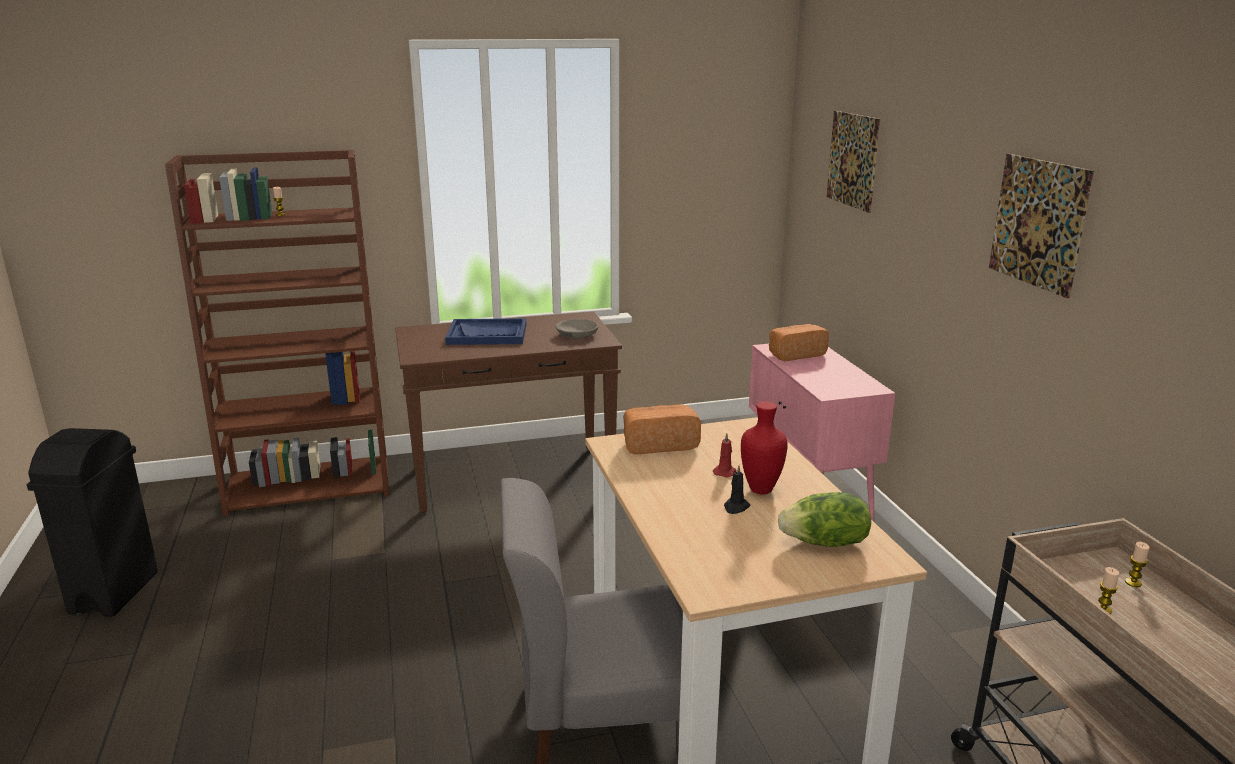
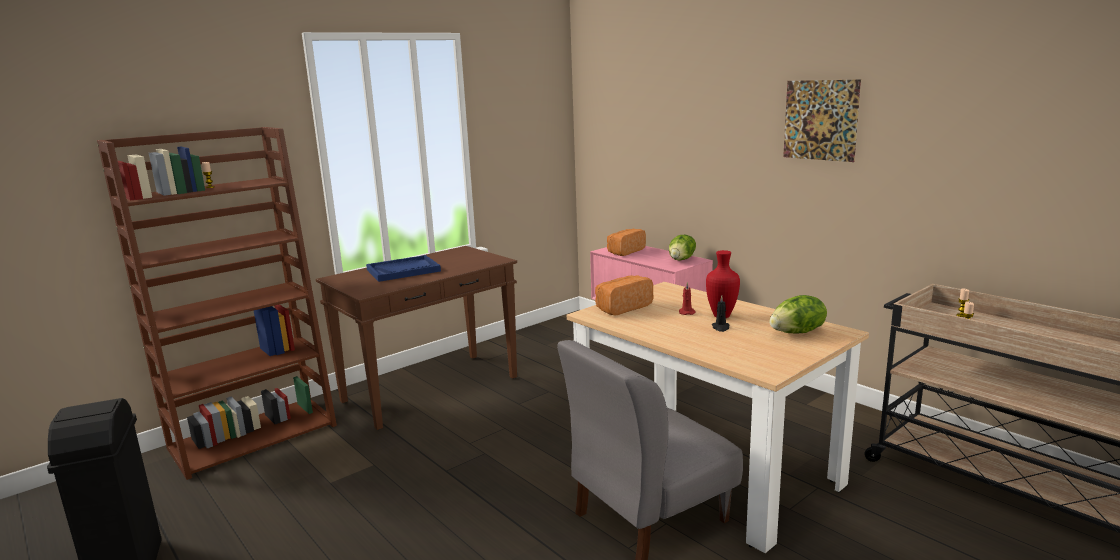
camera: 25 degrees left, 5 degrees down
grey bowl [556,319,599,338] -> none
picture [827,111,880,213] -> none
none -> lettuce [669,235,696,261]

